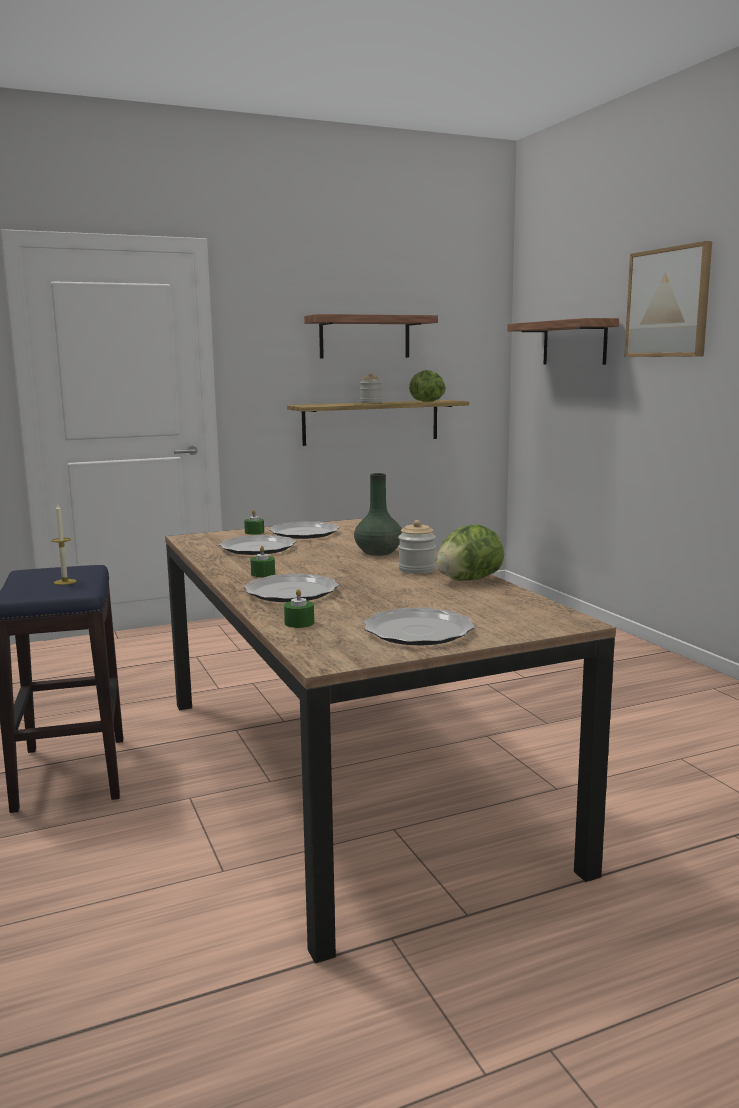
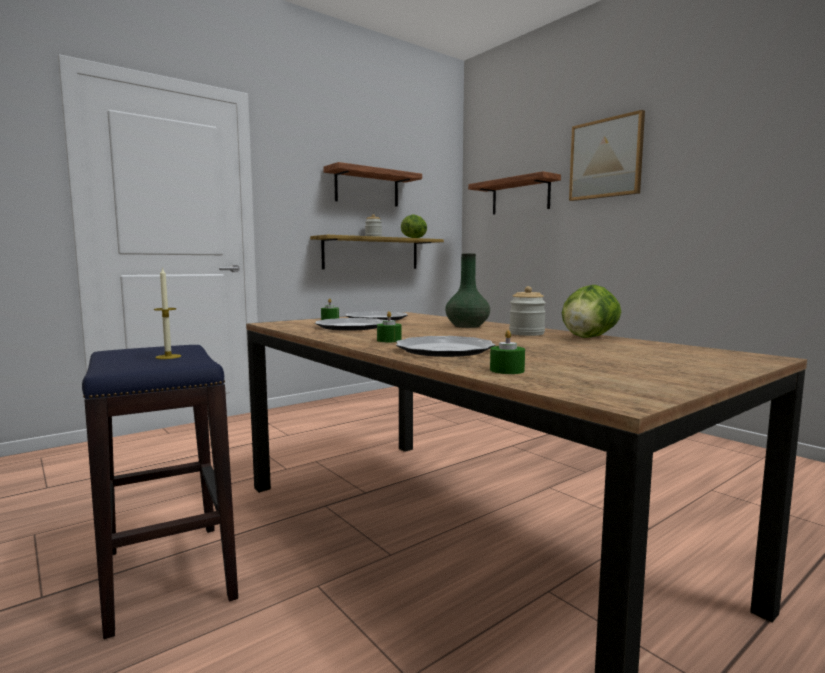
camera: 15 degrees left, 5 degrees down
plate [364,608,475,645] -> none

